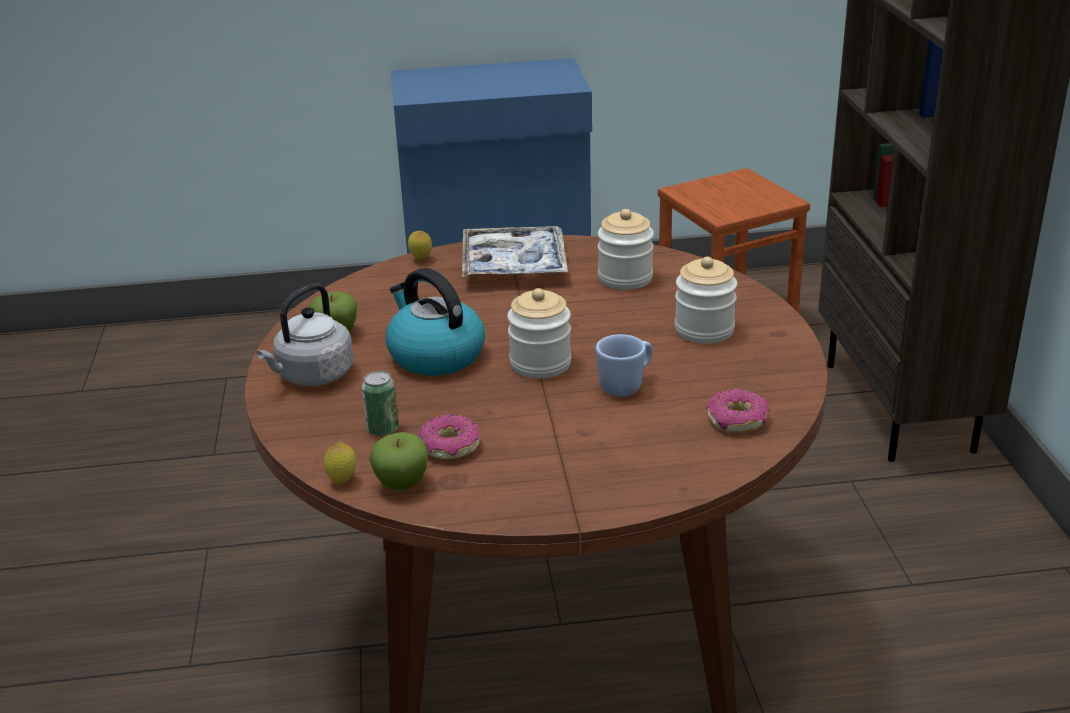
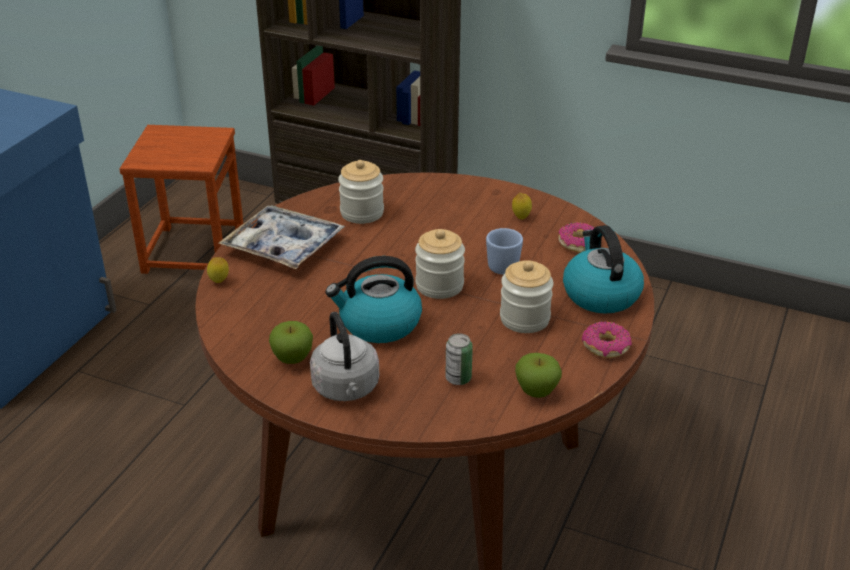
camera: 60 degrees left, 5 degrees up
lemon [324,442,356,484] -> lemon moved to [512,193,532,220]
donut [418,414,480,460] -> donut moved to [582,321,632,358]
jar [675,257,737,344] -> jar moved to [500,260,553,333]
none -> kettle [563,225,644,314]

